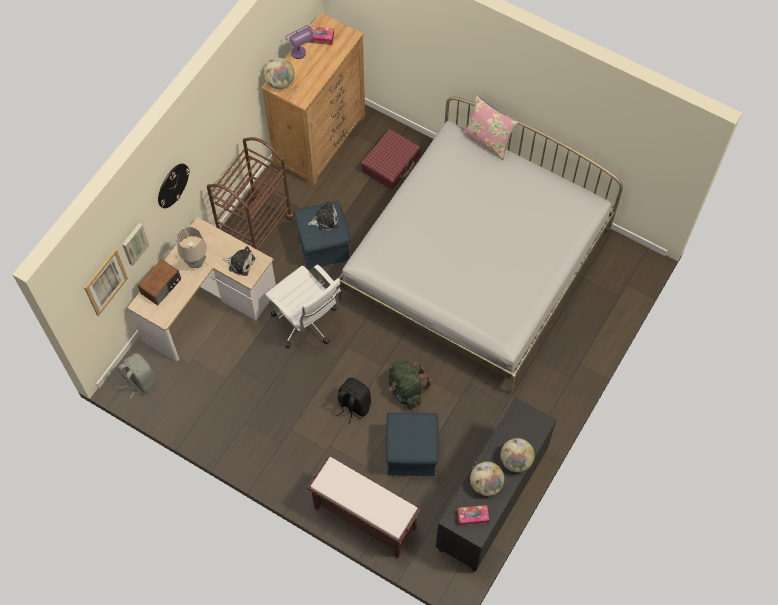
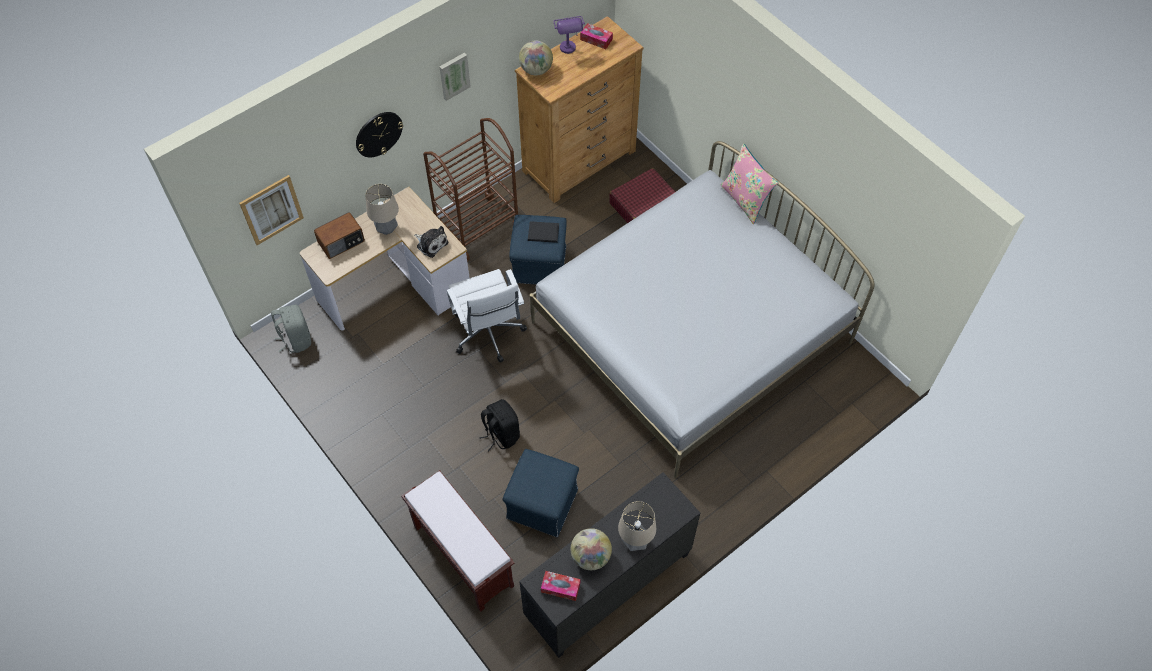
camera: 20 degrees right, 5 degrees down
picture [122,223,149,266] -> picture moved to [439,53,471,101]
plush toy [308,201,338,230] -> black book [528,221,559,243]
green backpack [389,361,431,409] -> none
globe [500,438,535,472] -> table lamp [618,501,656,551]

